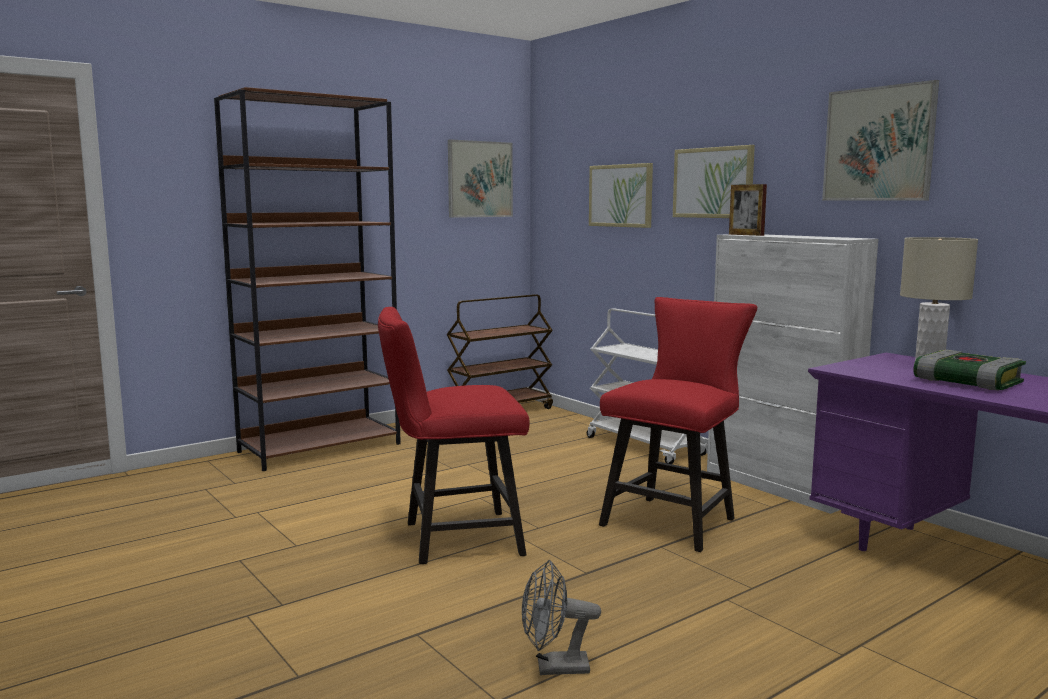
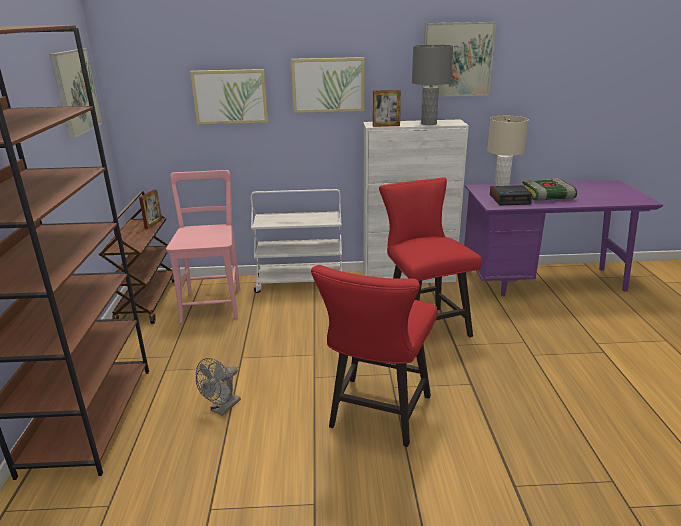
camera: 55 degrees left, 15 degrees up
grey fan [522,560,601,675] -> grey fan moved to [196,358,241,416]
none -> picture frame [139,190,162,229]
none -> pink chair [166,170,240,323]
none -> grey table lamp [412,45,453,125]
none -> alarm clock [490,185,532,205]

